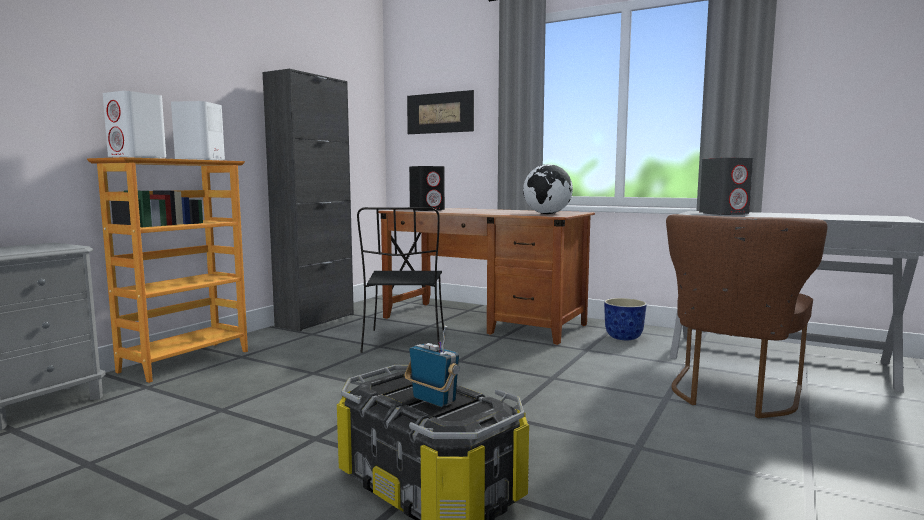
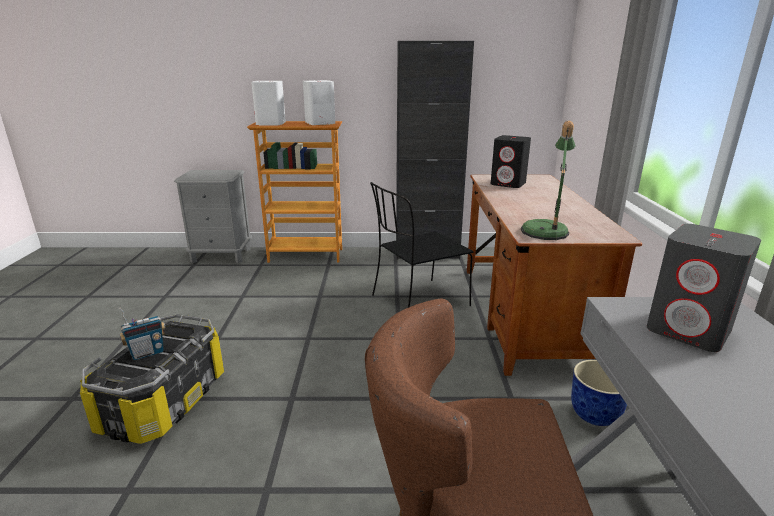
camera: 60 degrees right, 15 degrees up
radio [405,325,460,407] -> radio turned 45 degrees clockwise [119,308,166,360]
picture [407,90,474,134] -> none
globe [523,164,573,214] -> table lamp [521,121,576,240]

